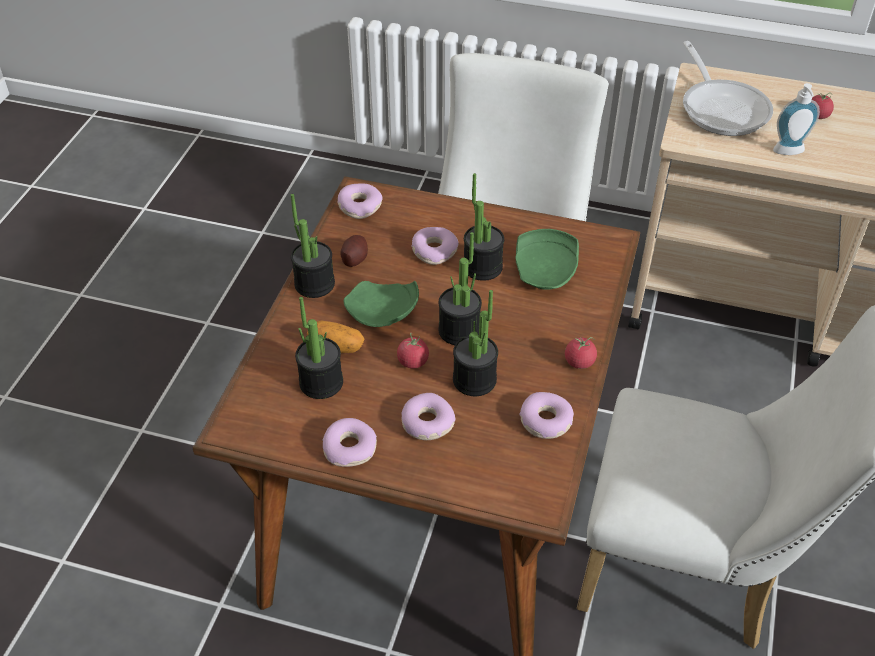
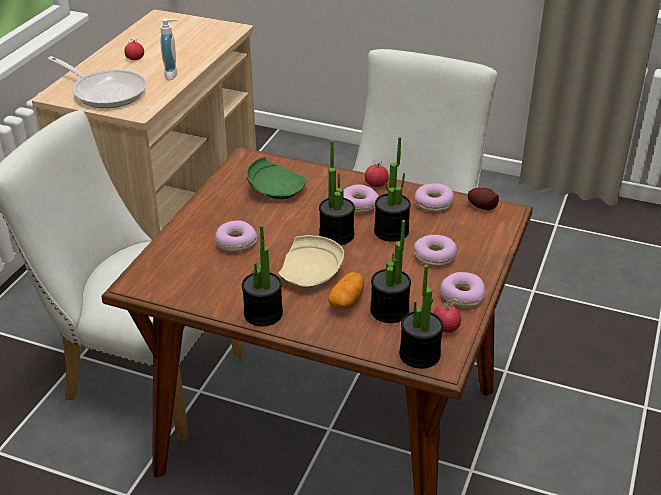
camera: 85 degrees left, 10 degrees down
donut [337,184,382,219] -> donut moved to [343,184,379,214]
potato [340,235,368,267] -> potato moved to [468,188,499,210]
green plate [344,281,419,327] -> beige plate [279,235,344,289]
tomato [397,333,429,368] -> tomato moved to [433,300,461,333]
potted plant [464,173,504,281] -> potted plant moved to [399,265,443,369]
frying pan [683,41,773,136] -> frying pan turned 45 degrees clockwise [48,56,147,108]

